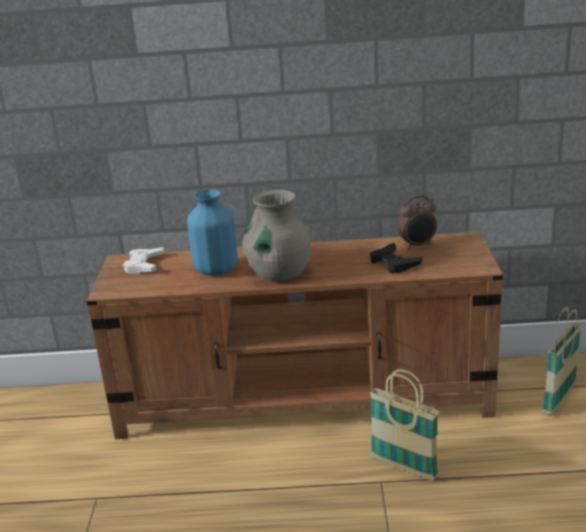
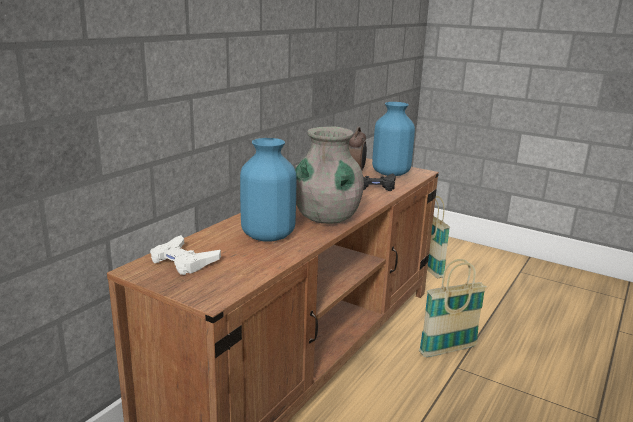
camera: 60 degrees left, 5 degrees down
none -> blue vase [372,102,415,176]

